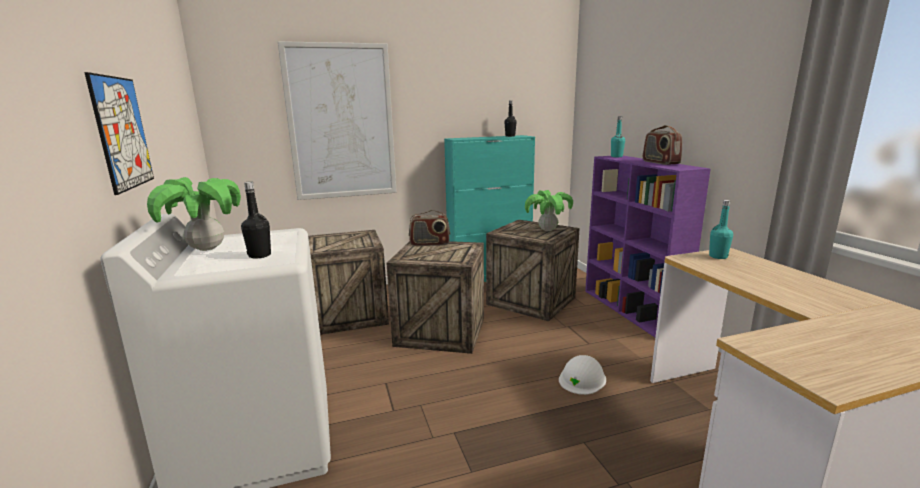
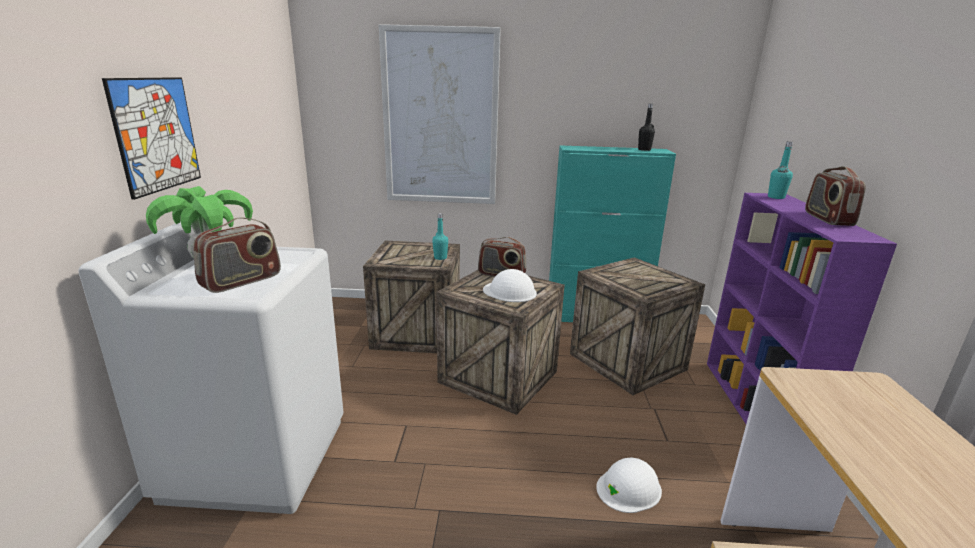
camera: 20 degrees right, 5 degrees up
black bottle [241,181,271,259] -> radio [193,218,281,293]
potted plant [525,190,573,231] -> none
turquoise bottle [709,200,733,259] -> turquoise bottle moved to [432,213,448,260]
none -> white hard hat [483,269,537,302]

